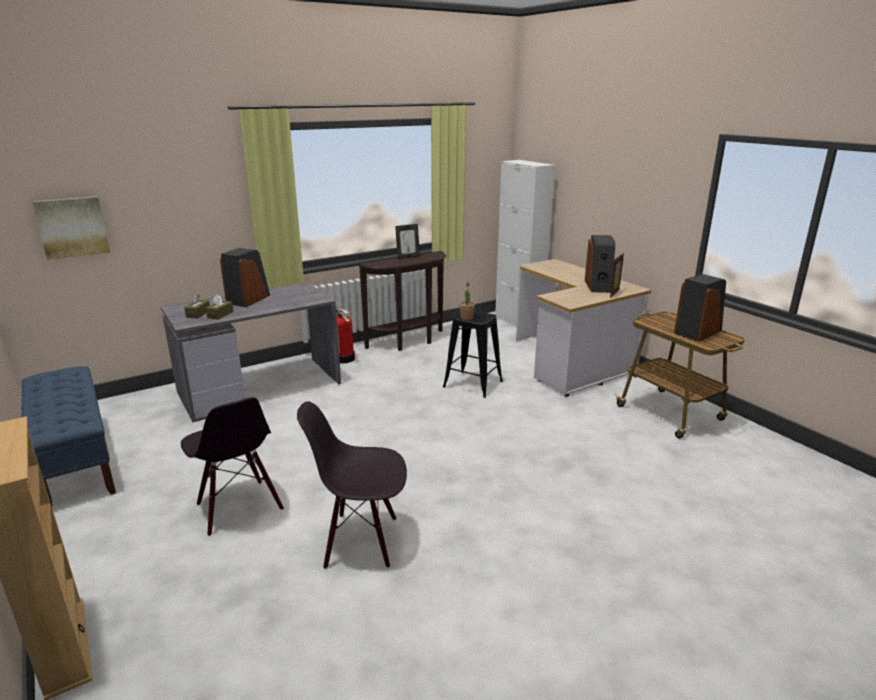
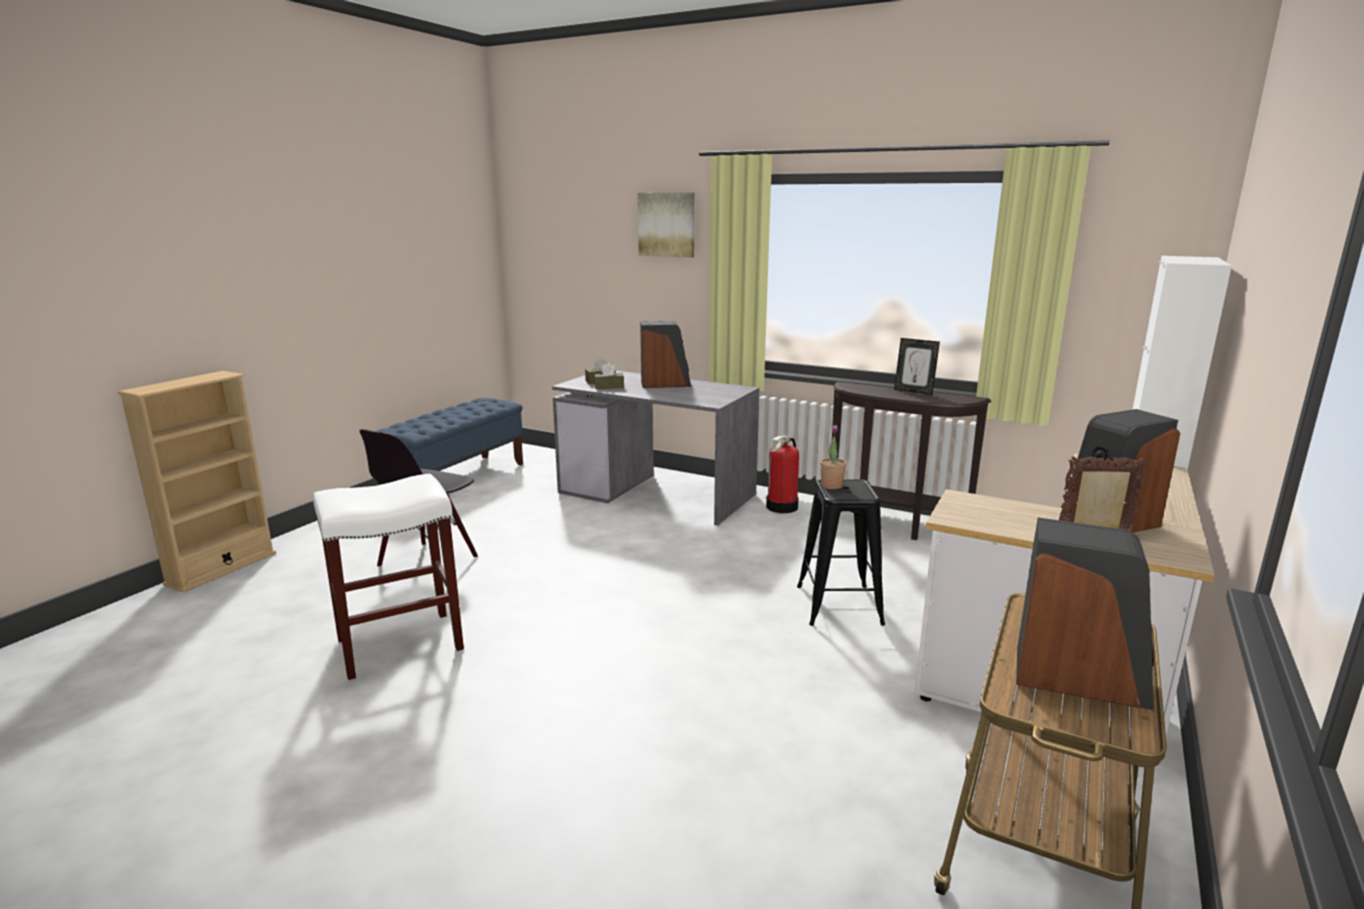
camera: 60 degrees right, 5 degrees down
picture [32,196,110,260] -> picture moved to [638,193,694,258]
black chair [297,401,407,569] -> white stool [313,474,464,680]

